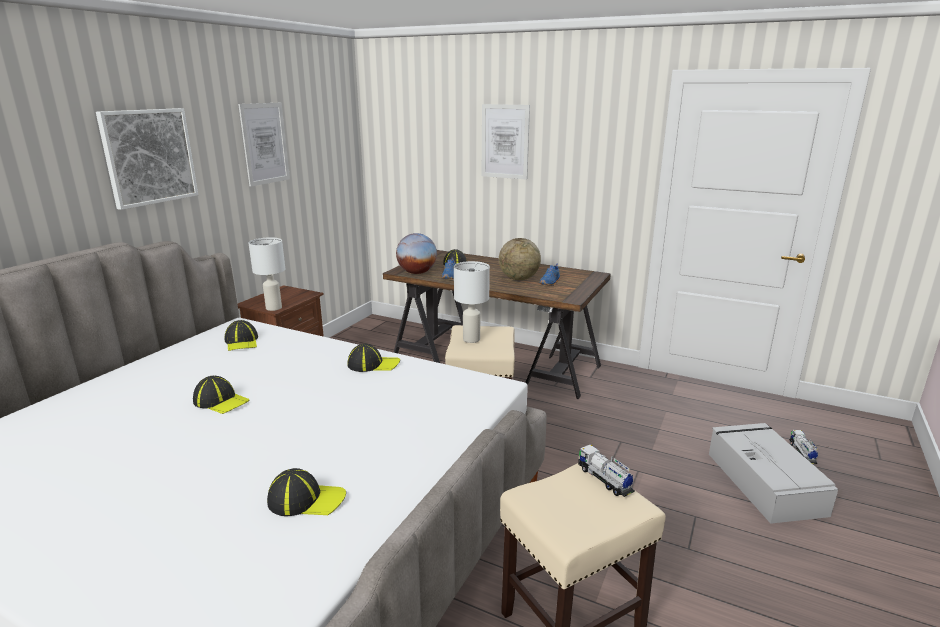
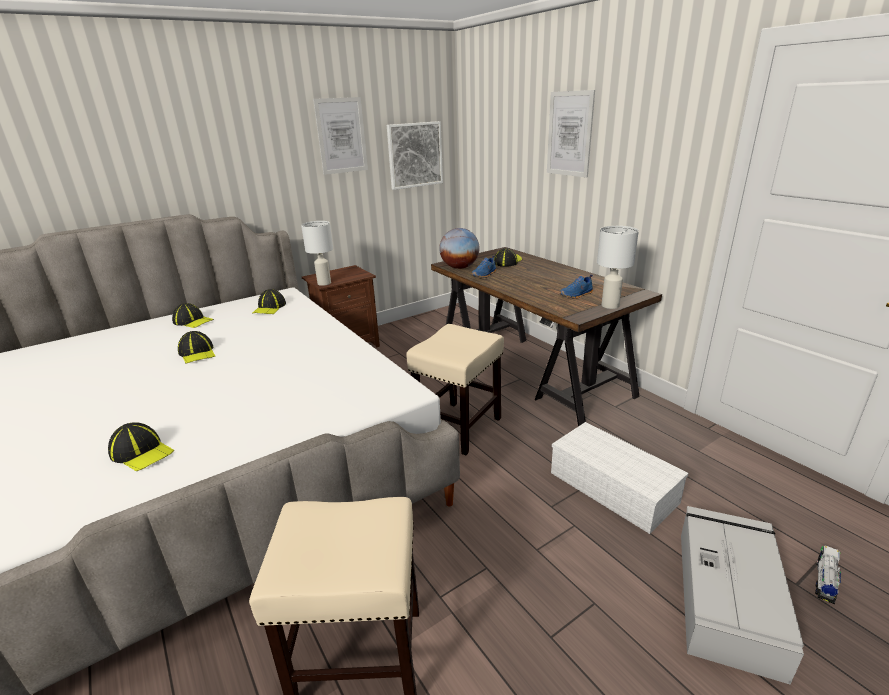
camera: 30 degrees right, 5 degrees up
picture [96,108,198,210] -> picture moved to [387,121,443,190]
cap [347,344,400,372] -> cap moved to [172,303,214,328]
white table lamp [454,261,490,343] -> white table lamp moved to [597,226,639,309]
globe [499,238,541,280] -> none
toy truck [578,444,635,497] -> none
none -> white storage box [551,422,688,534]

